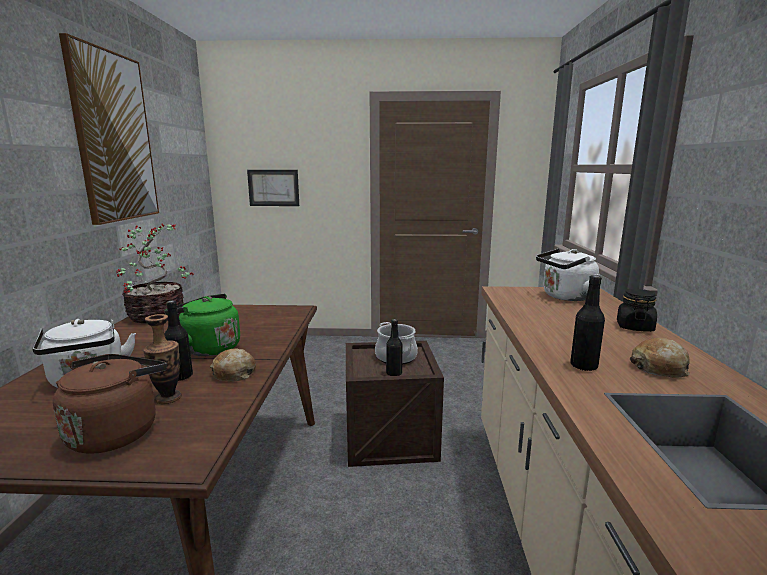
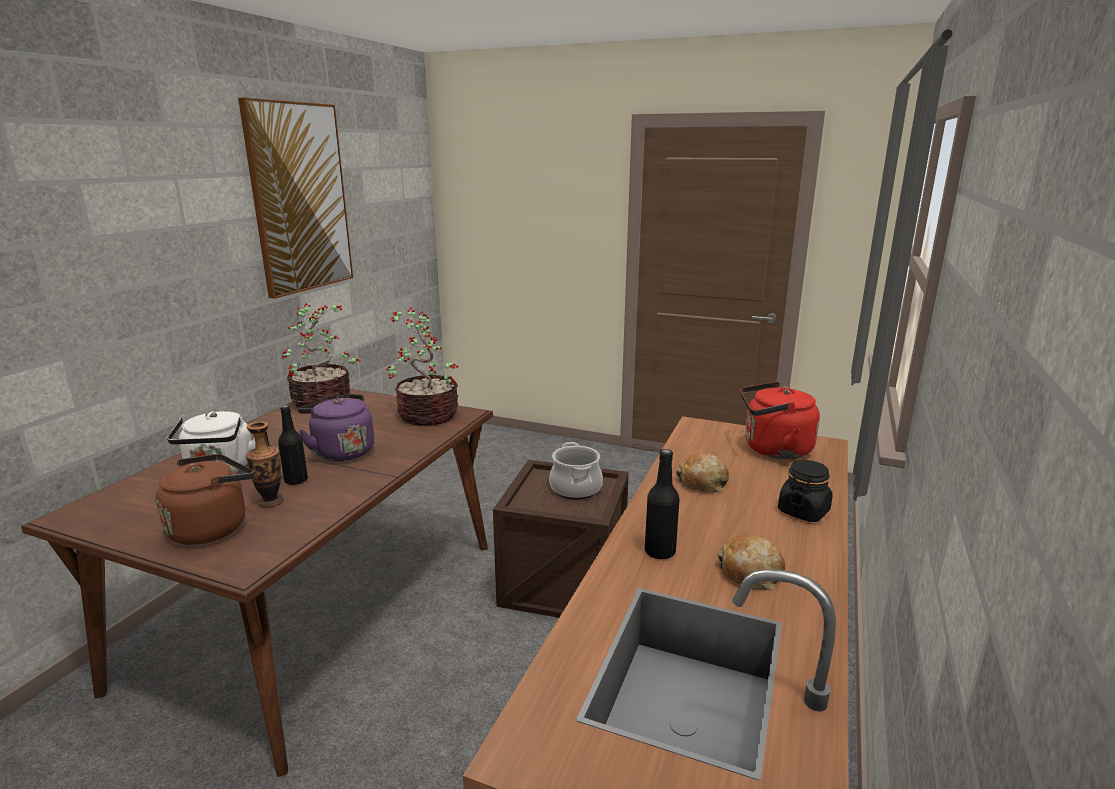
camera: 20 degrees right, 5 degrees up
green kettle [164,294,240,356] -> purple kettle [298,394,374,461]
bread [210,349,256,382] -> bread moved to [676,453,729,493]
picture [247,170,299,206] -> none
black bottle [386,319,402,376] -> none
white kettle [536,249,599,301] -> red kettle [740,382,820,459]
none -> potted plant [386,307,459,426]

